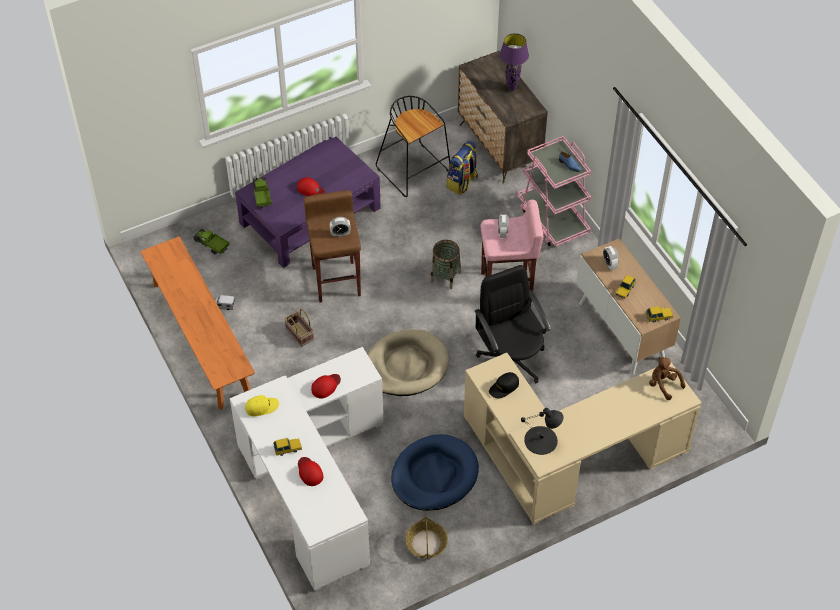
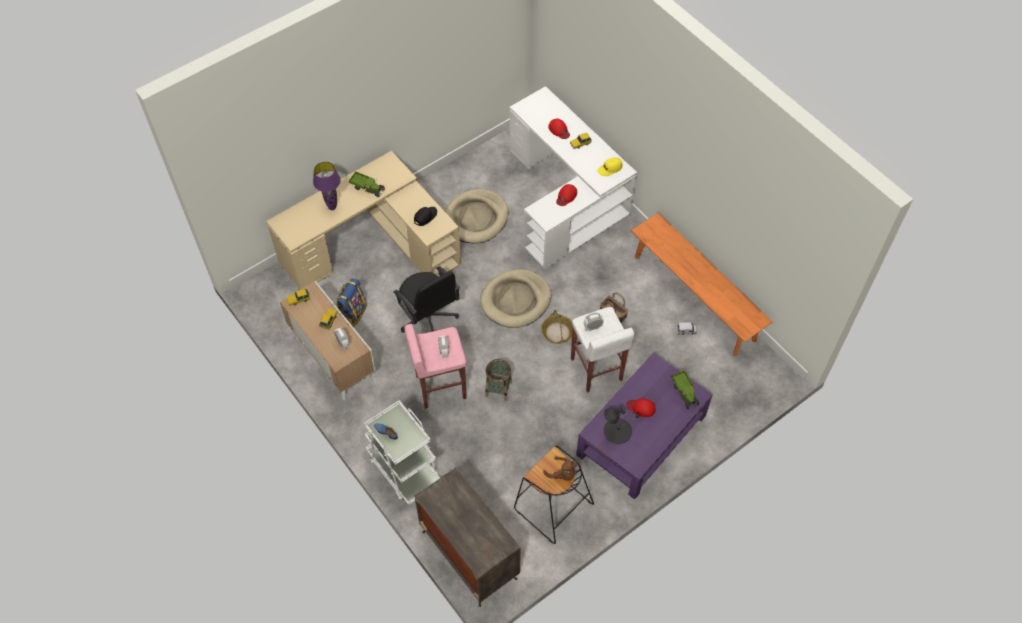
camera: 170 degrees right, 5 degrees up
toy truck [193,229,230,254] -> toy truck moved to [349,171,385,197]
brown stool [304,190,361,303] -> white stool [571,307,634,393]
blue dog bed [391,434,479,511] -> beige dog bed [445,189,509,243]
basket [405,515,448,558] -> basket moved to [541,310,573,344]
backpack [447,141,478,195] -> backpack moved to [336,278,367,327]
purple table lamp [500,33,529,91] -> purple table lamp moved to [313,162,341,210]
pink cart [517,136,591,247] -> white cart [364,400,440,505]
black table lamp [521,408,564,455] -> black table lamp moved to [604,407,639,444]
brown plush toy [649,357,686,400] -> brown plush toy moved to [543,457,577,481]

